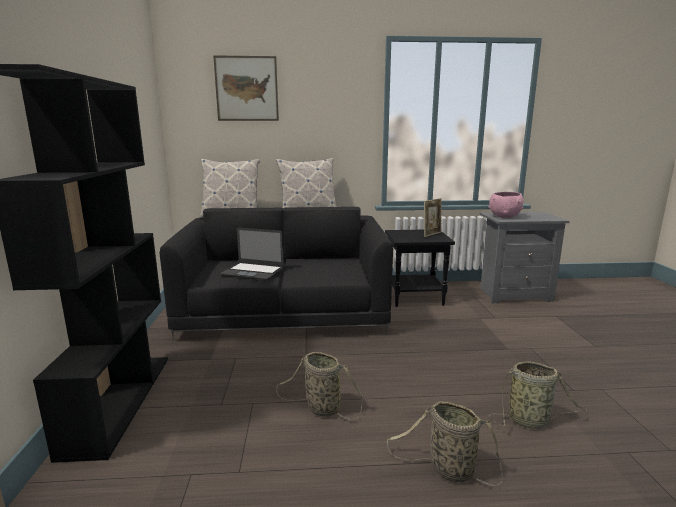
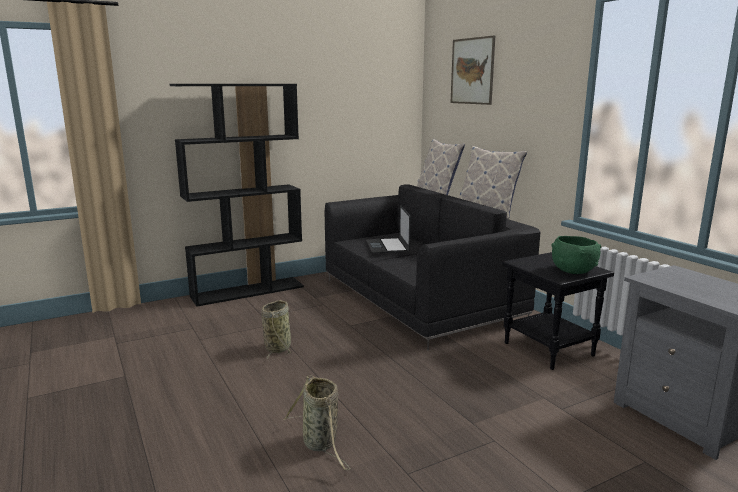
camera: 65 degrees right, 0 degrees up
basket [387,401,503,486] -> none
picture frame [424,198,442,237] -> green bowl [551,236,601,274]
pink bowl [488,192,523,218] -> none

